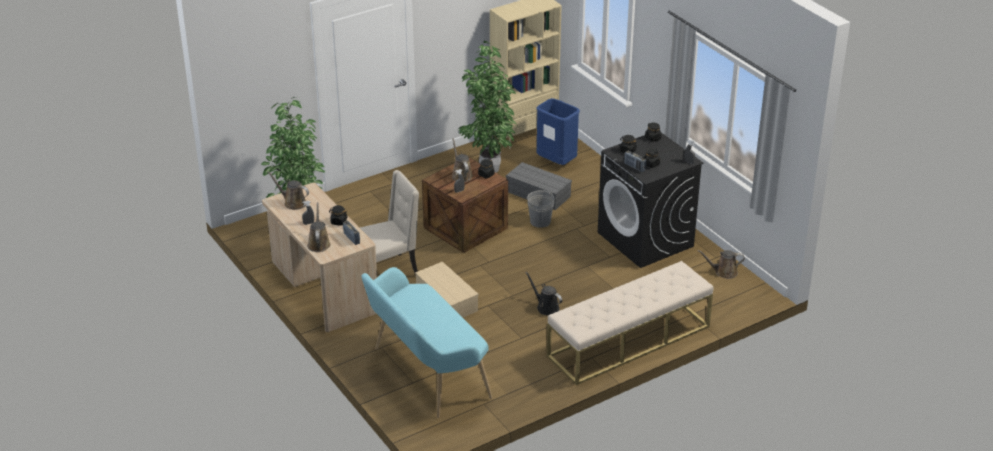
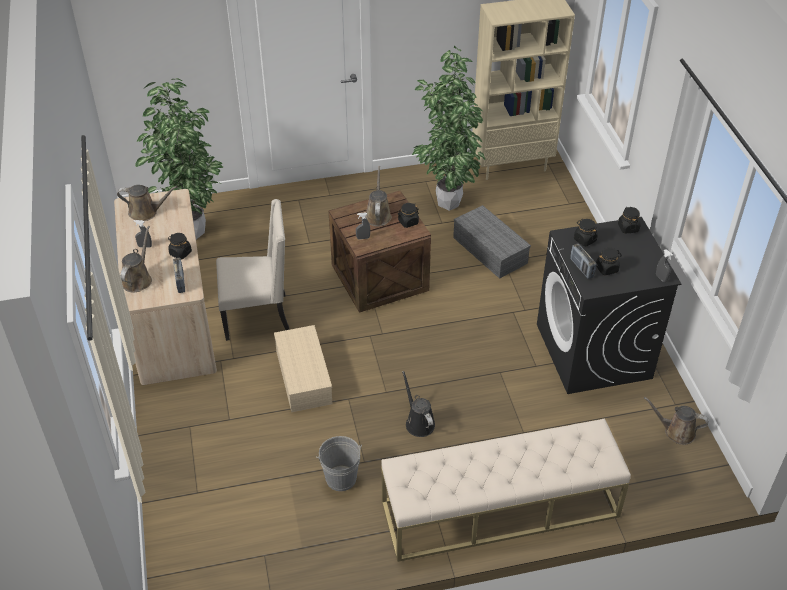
camera: 20 degrees right, 10 degrees up
brown watering can [267,171,309,210] -> brown watering can turned 135 degrees clockwise [117,185,177,221]
turquoise bench [361,267,493,418] -> none
grey bucket [527,190,555,228] -> grey bucket moved to [316,436,362,491]
blue trash can [536,98,580,165] -> none

